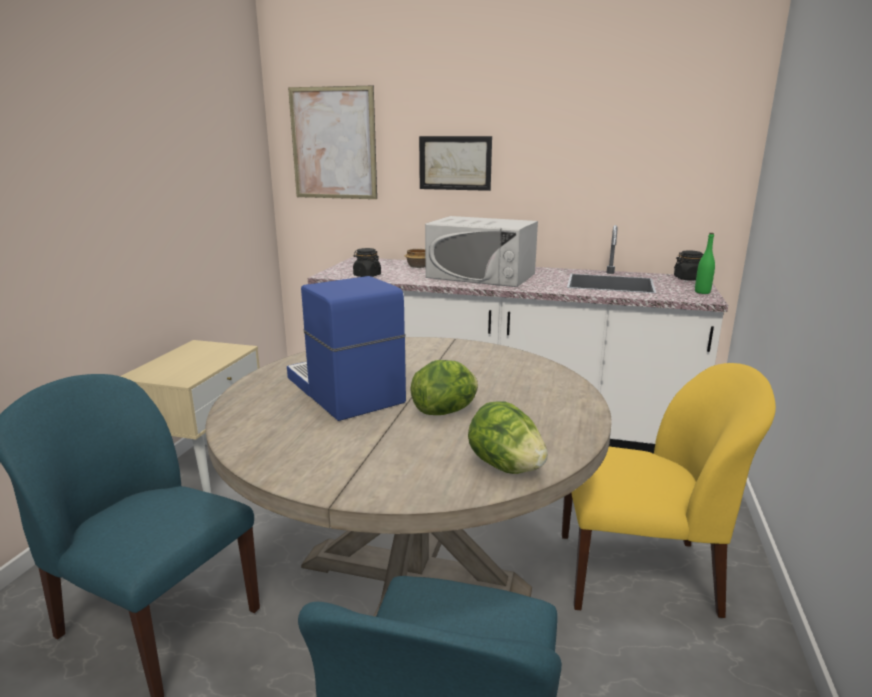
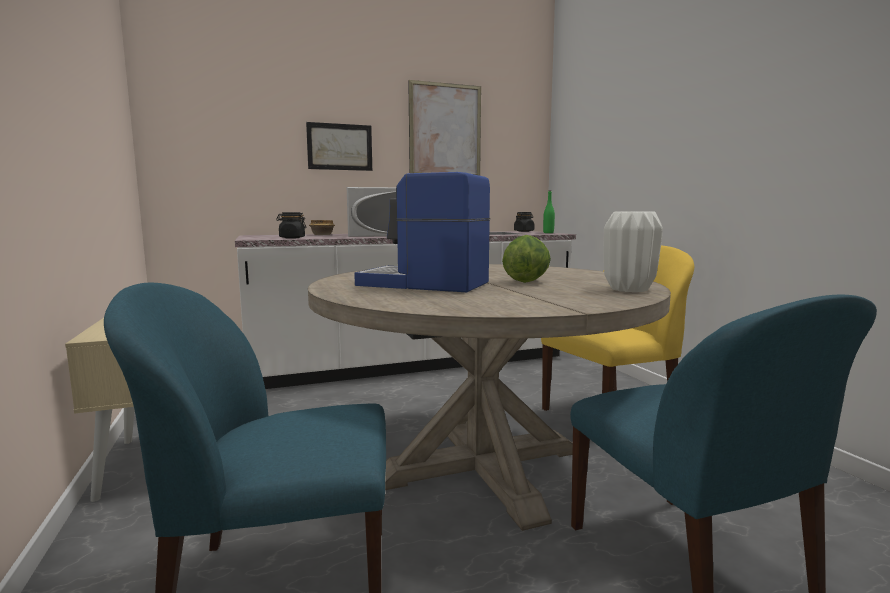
camera: 35 degrees left, 10 degrees down
picture [288,86,377,199] -> picture moved to [408,80,481,176]
lettuce [468,401,548,474] -> white vase [604,211,663,292]

